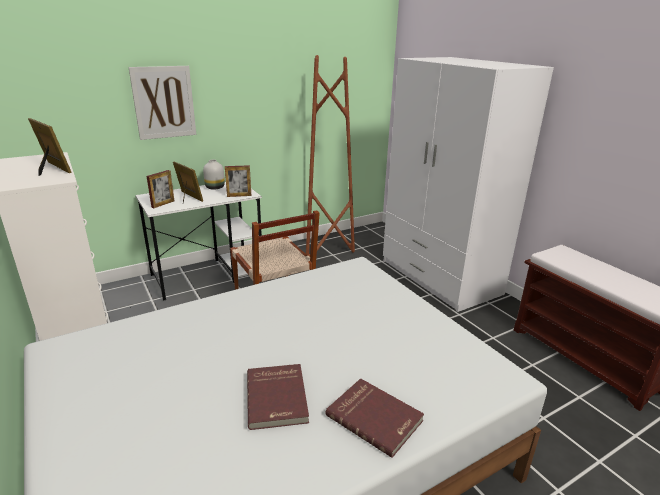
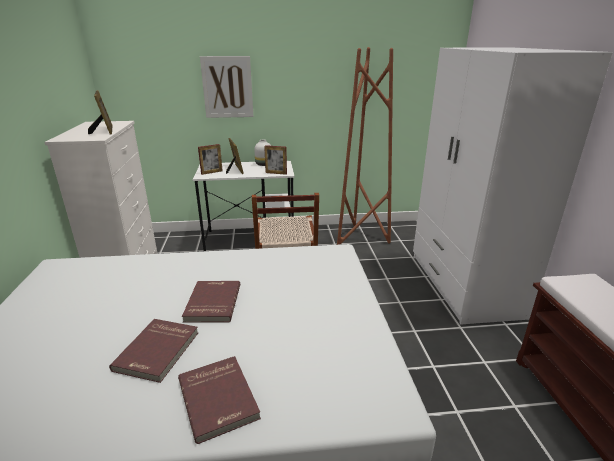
camera: 25 degrees right, 0 degrees up
none -> red book [182,281,240,323]

